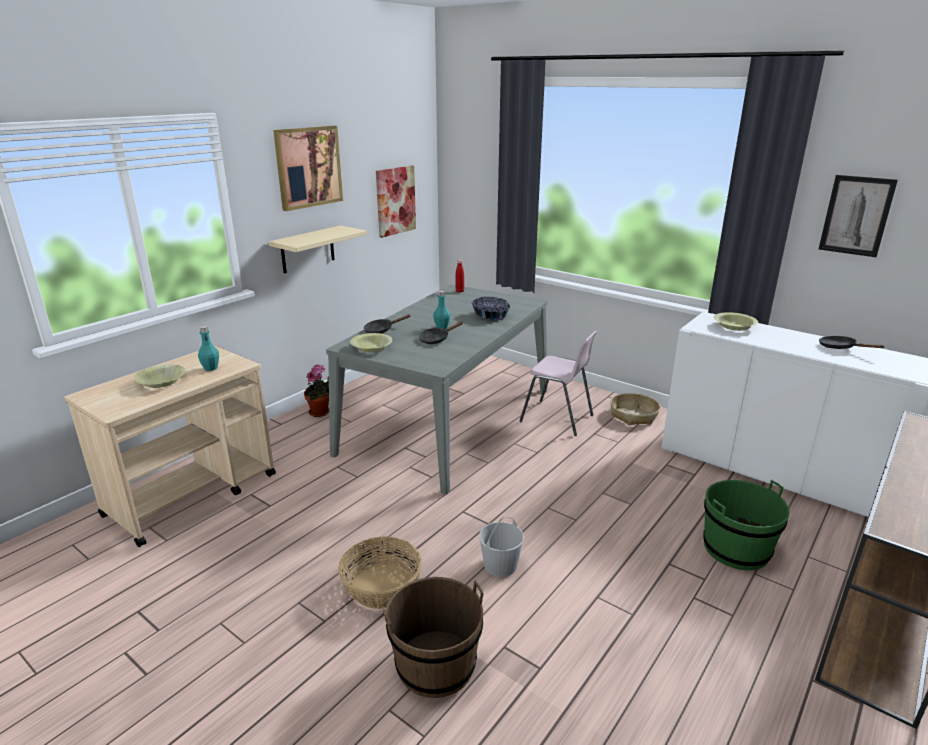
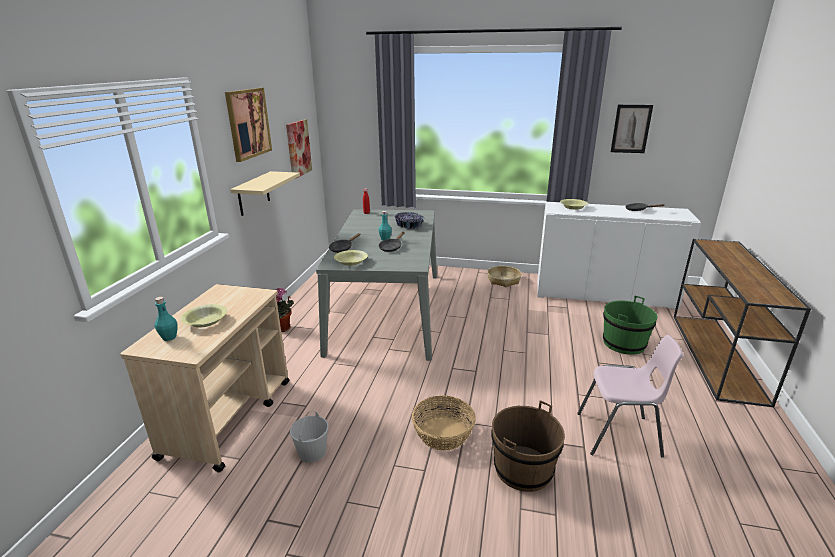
camera: 25 degrees left, 0 degrees up
turquoise bottle [198,326,219,371] -> turquoise bottle moved to [154,297,178,341]
white bucket [479,517,524,577] -> white bucket moved to [290,411,328,463]
pink chair [520,331,597,436] -> pink chair moved to [577,335,683,458]

